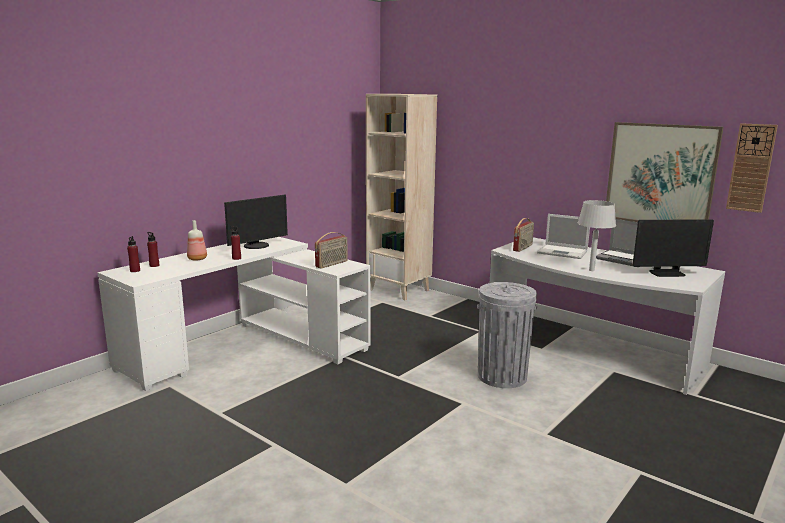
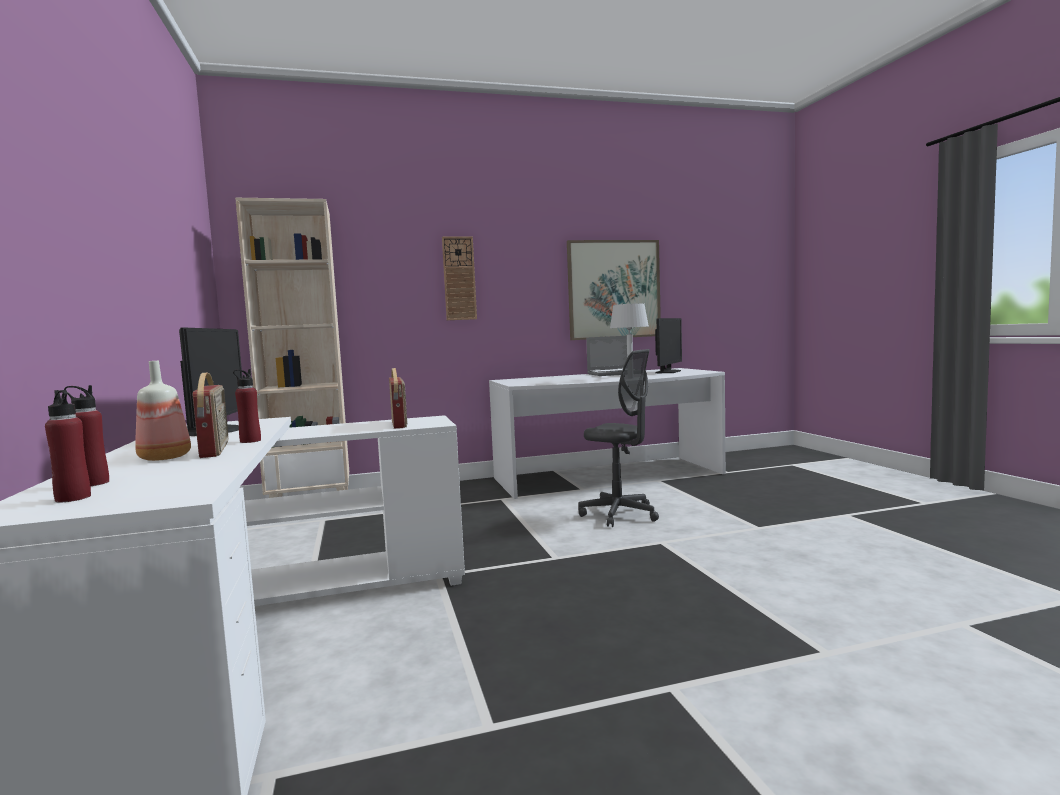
camera: 55 degrees left, 10 degrees down
grey trash can [477,282,537,388] -> grey office chair [578,349,659,527]
radio [513,218,534,252] -> radio moved to [193,373,229,458]
laptop [537,214,590,259] -> none
wall clock [726,123,778,213] -> wall clock moved to [442,237,477,320]

